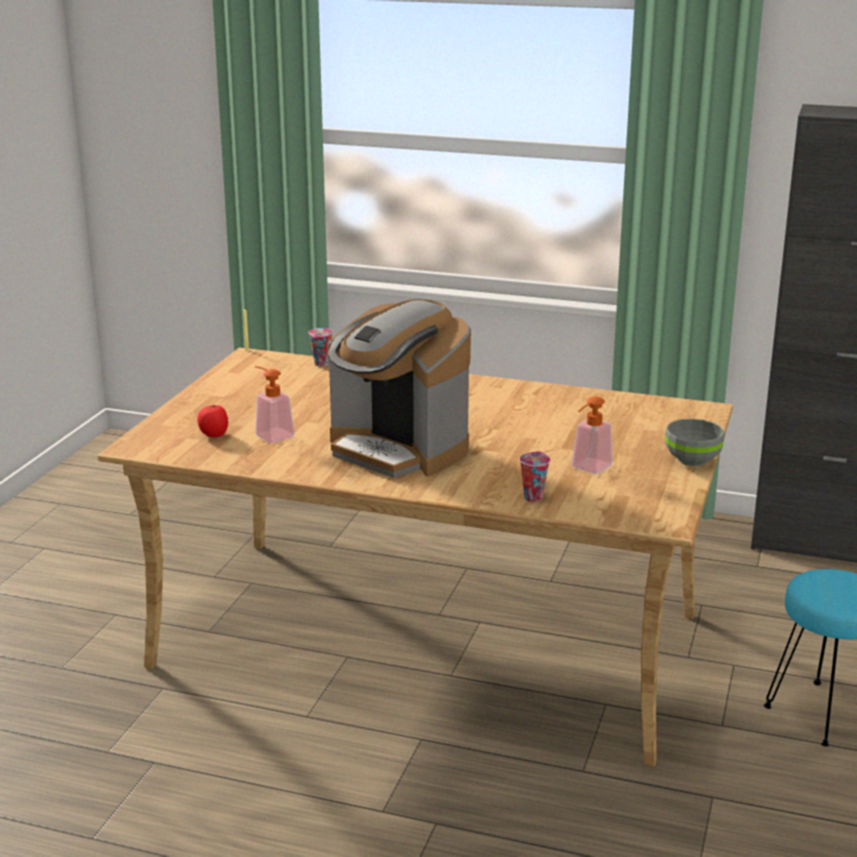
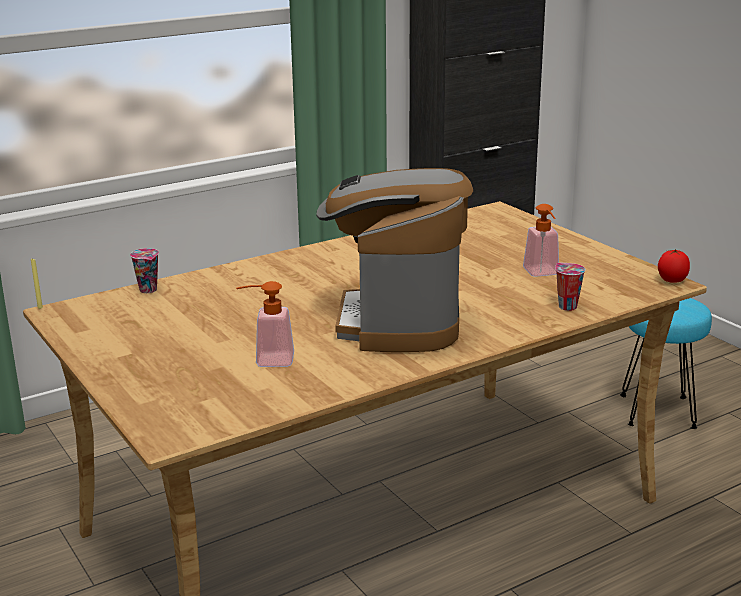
camera: 50 degrees left, 0 degrees up
tomato [197,404,228,437] -> tomato moved to [658,249,690,283]
coffee machine [328,299,471,478] -> coffee machine turned 105 degrees clockwise [316,168,473,352]
grey bowl [665,419,725,466] -> none

